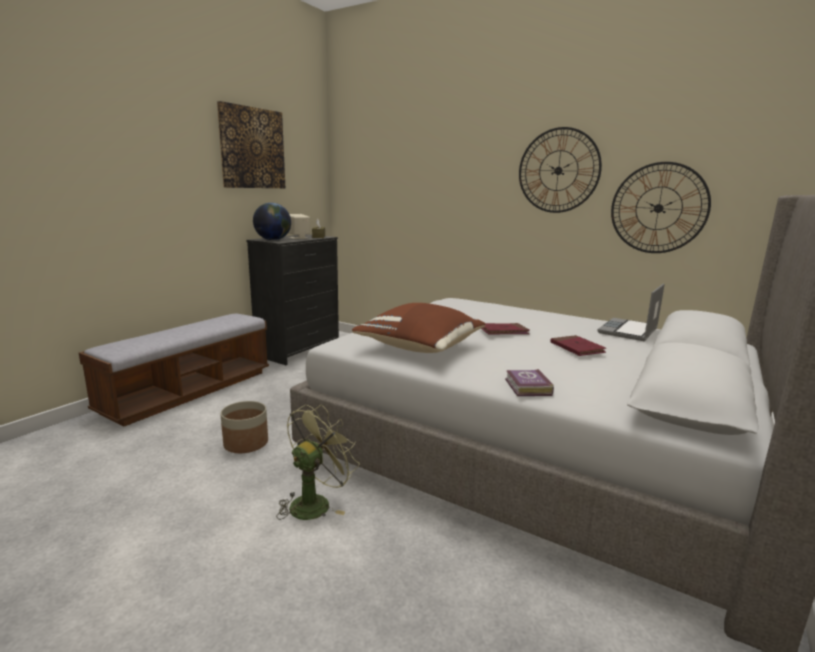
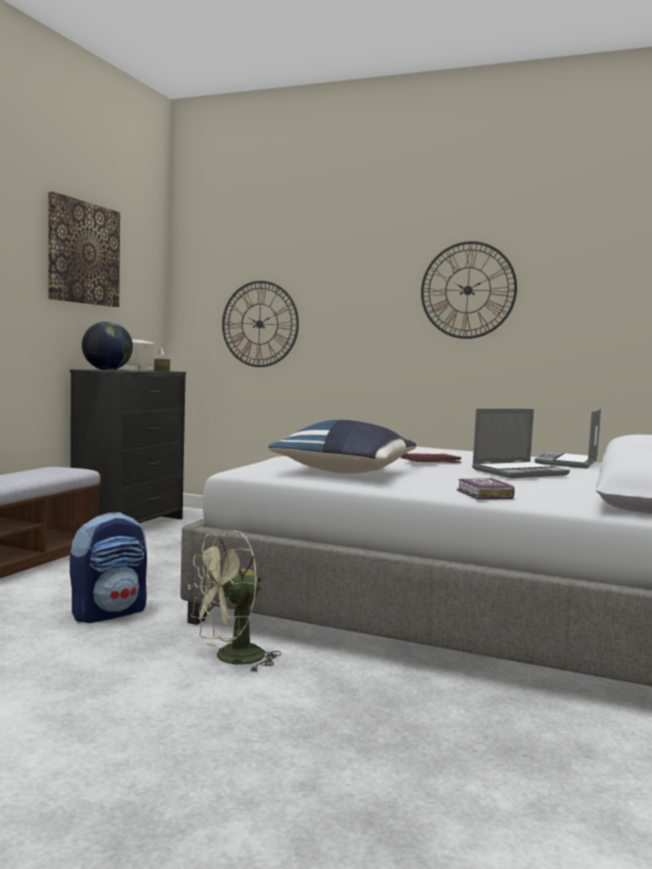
camera: 10 degrees left, 10 degrees down
planter [220,401,268,453] -> backpack [70,513,147,623]
green fan [276,405,359,520] -> green fan turned 150 degrees counterclockwise [188,531,281,673]
brown pillow [352,303,486,353] -> blue pillow [268,420,417,474]
red book [551,335,606,356] -> laptop [472,409,570,478]
wall clock [611,162,711,253] -> wall clock moved to [222,281,299,367]

